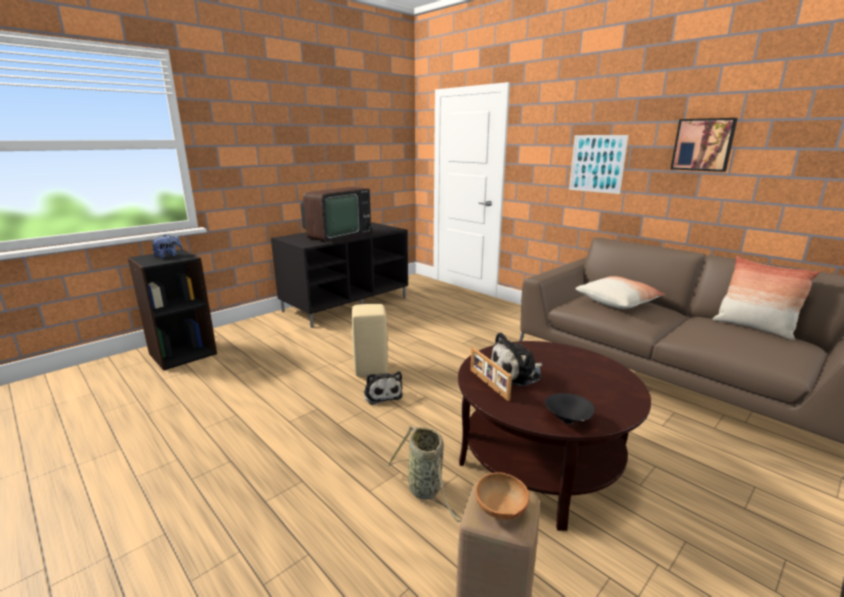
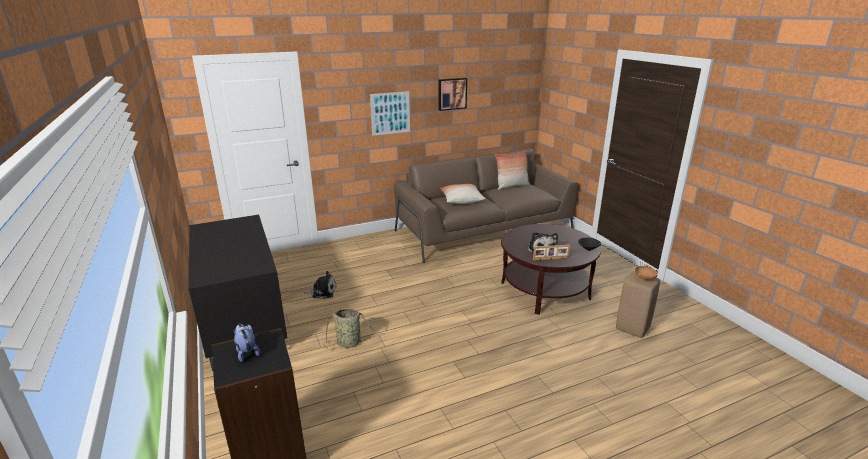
camera: 70 degrees left, 5 degrees up
television [301,187,371,242] -> none
beige stool [352,304,388,377] -> none
plush toy [364,371,403,405] -> plush toy moved to [304,271,337,299]
basket [387,425,461,522] -> basket moved to [323,308,384,349]

